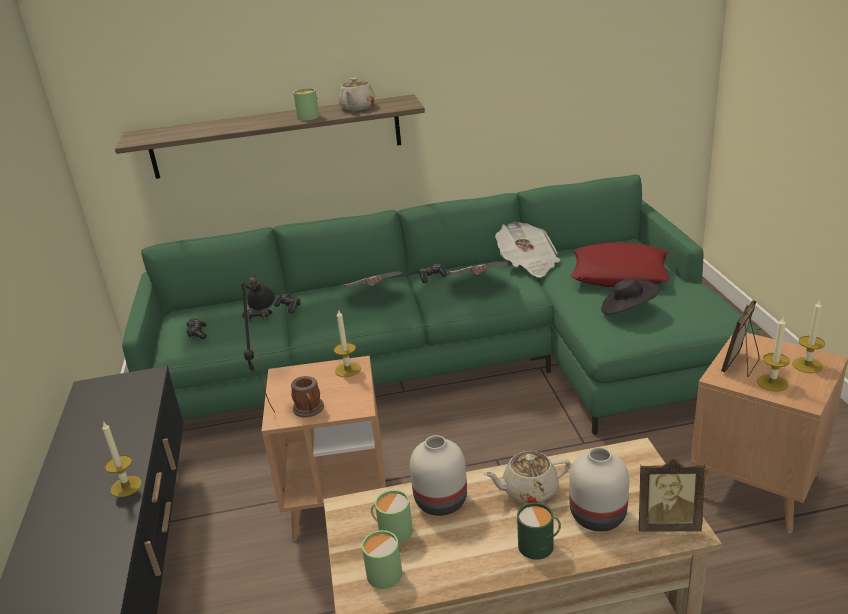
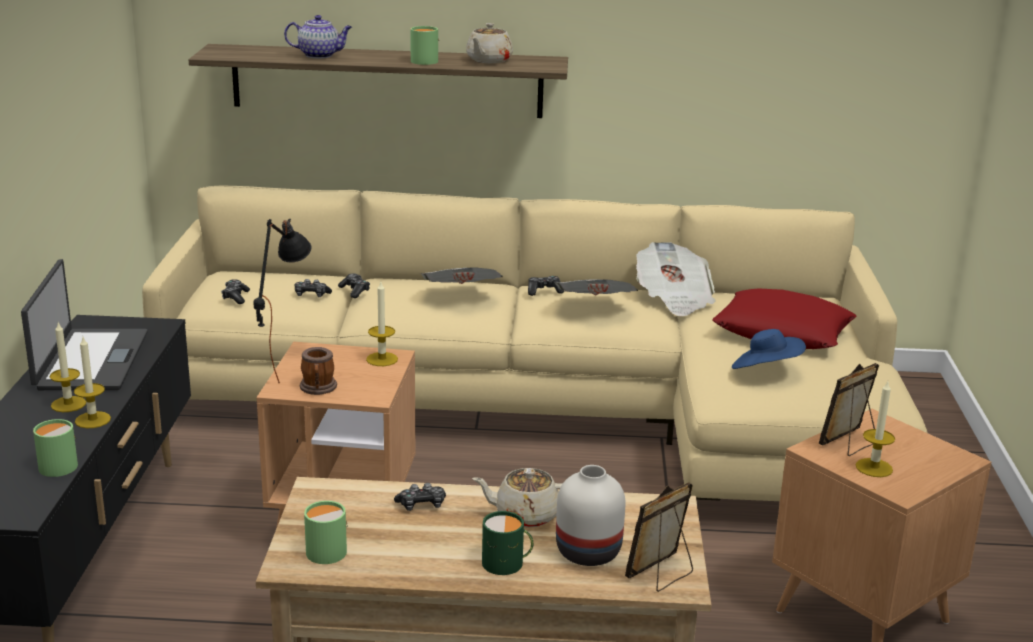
camera: 10 degrees right, 5 degrees down
green sofa [122,175,760,435] -> beige sofa [142,186,928,501]
green mug [371,490,413,544] -> green mug moved to [33,419,78,477]
white vase [410,435,467,516] -> game controller [394,483,446,511]
black hat [601,278,659,315] -> blue hat [732,329,806,369]
picture frame [639,458,705,532] -> picture frame turned 120 degrees clockwise [625,482,693,592]
candle [793,299,825,373] -> candle moved to [50,323,86,412]
none -> laptop [21,259,148,390]
none -> teapot [284,15,352,58]

